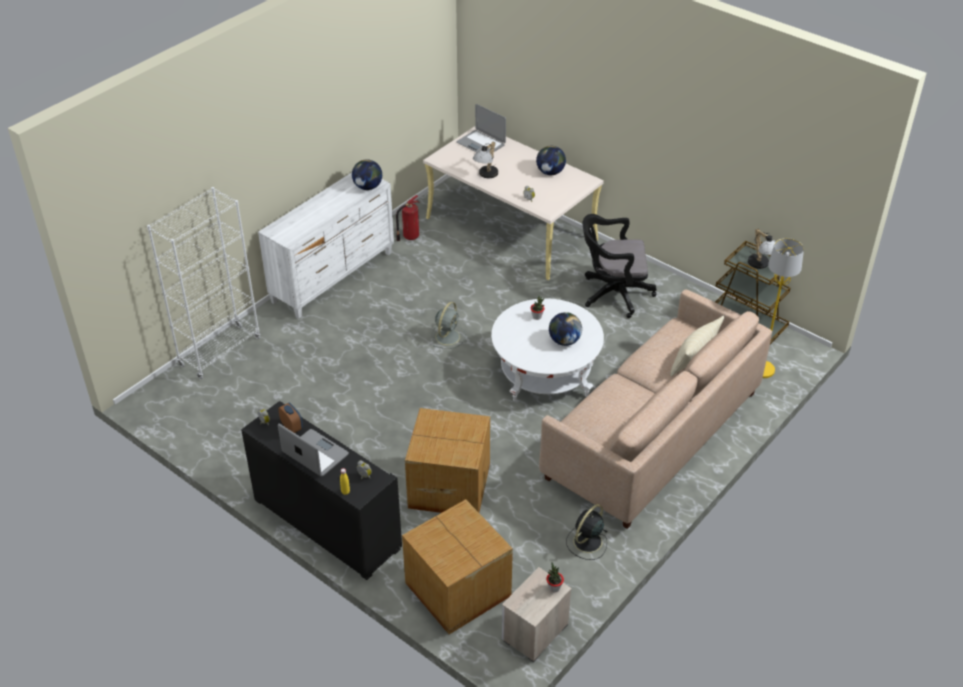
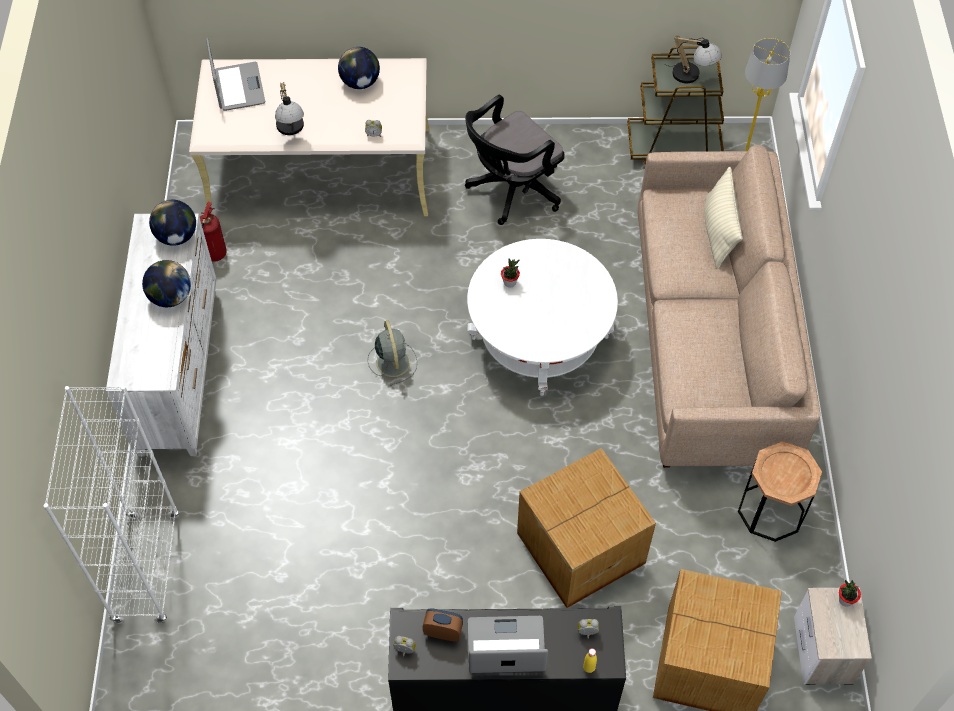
camera: 40 degrees left, 15 degrees up
laptop [456,104,506,154] -> laptop turned 105 degrees counterclockwise [206,38,265,111]
globe [549,312,582,346] -> globe moved to [142,260,191,307]
black fan [566,504,607,560] -> brown side table [738,441,822,542]

